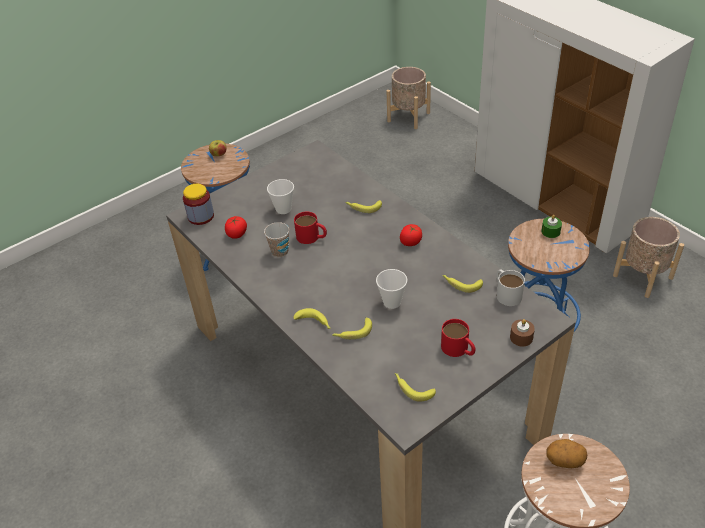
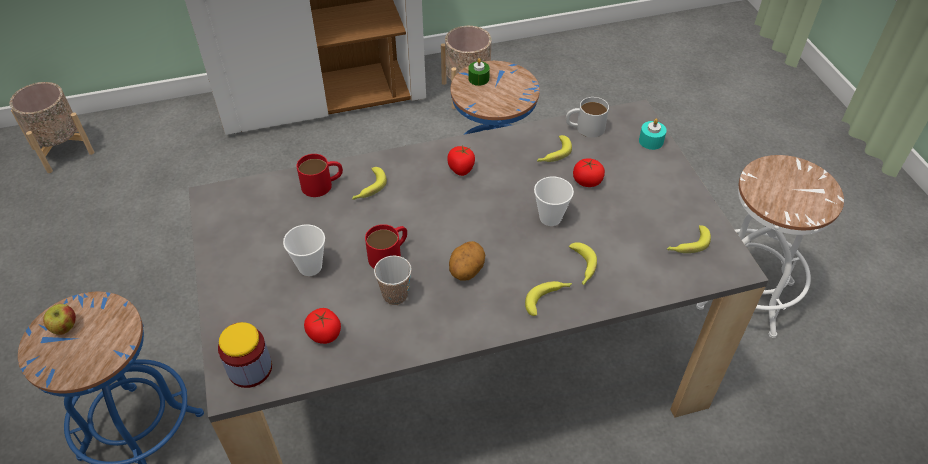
camera: 70 degrees left, 5 degrees up
red mug [441,319,476,357] -> red mug moved to [296,154,343,197]
brown candle [510,319,535,347] -> turquoise candle [639,119,667,150]
potato [546,439,587,468] -> potato moved to [449,241,485,281]
none -> tomato [573,158,605,187]

